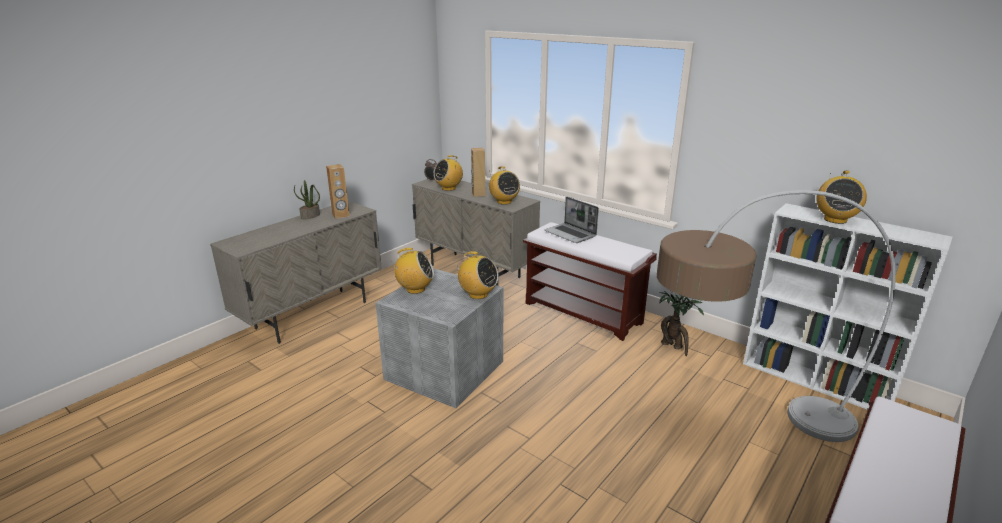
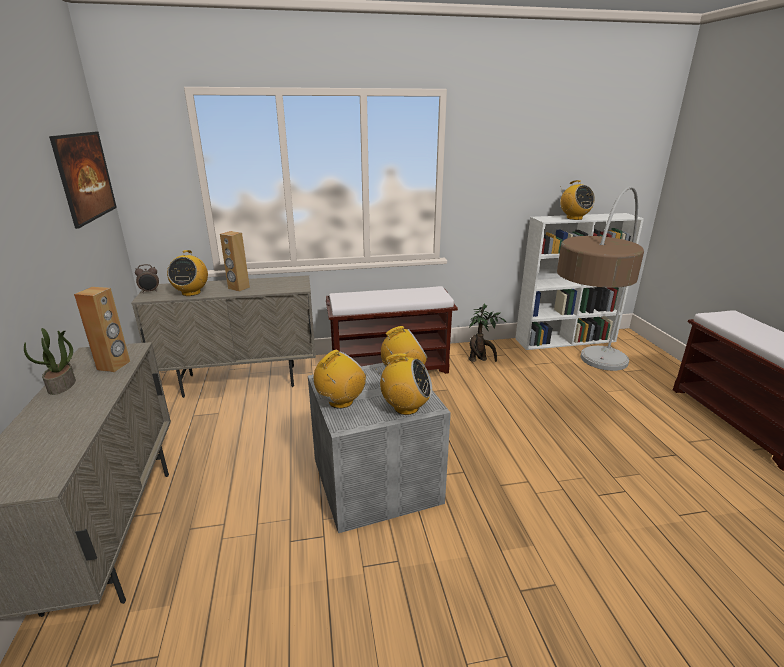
camera: 50 degrees left, 0 degrees up
radio [489,166,520,205] -> radio moved to [377,353,432,415]
laptop [545,197,599,243] -> none
none -> picture [49,132,117,229]

